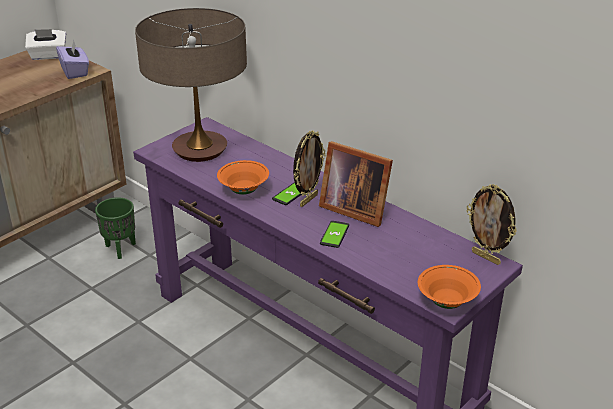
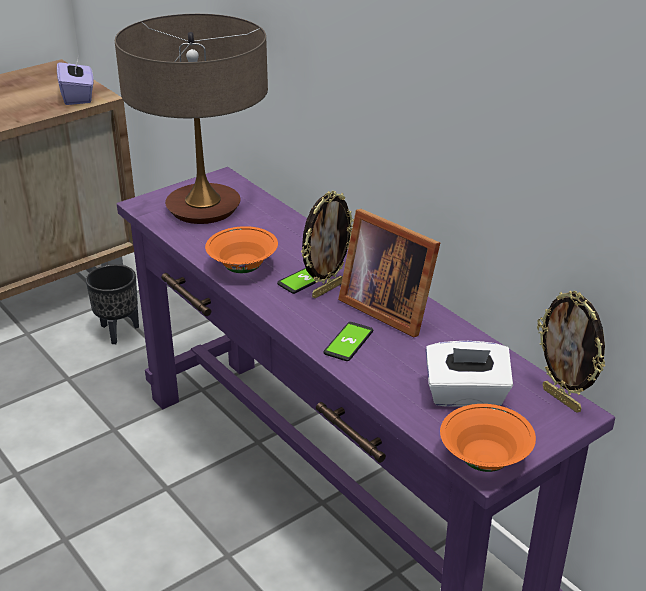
camera: 10 degrees right, 0 degrees up
white tissue box [25,29,66,60] -> white tissue box moved to [425,341,513,407]
green planter [95,197,136,259] -> black planter [86,264,139,344]

